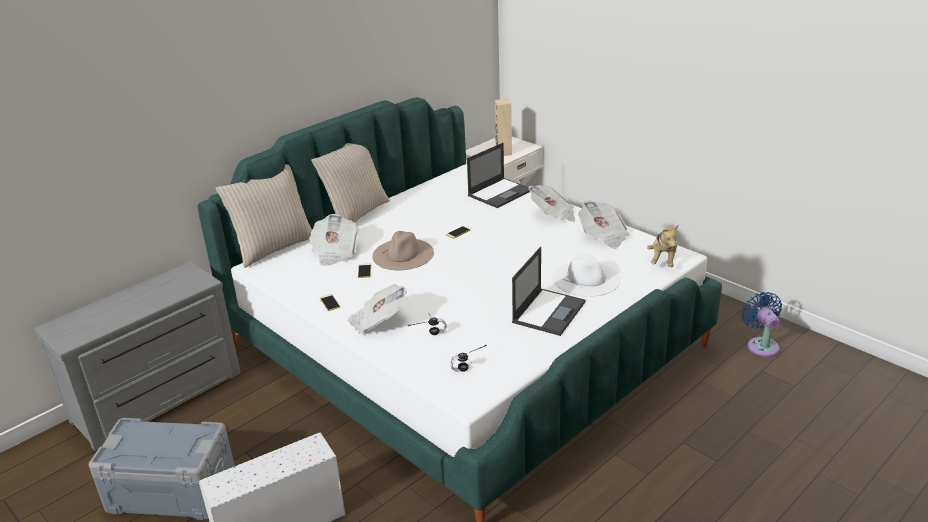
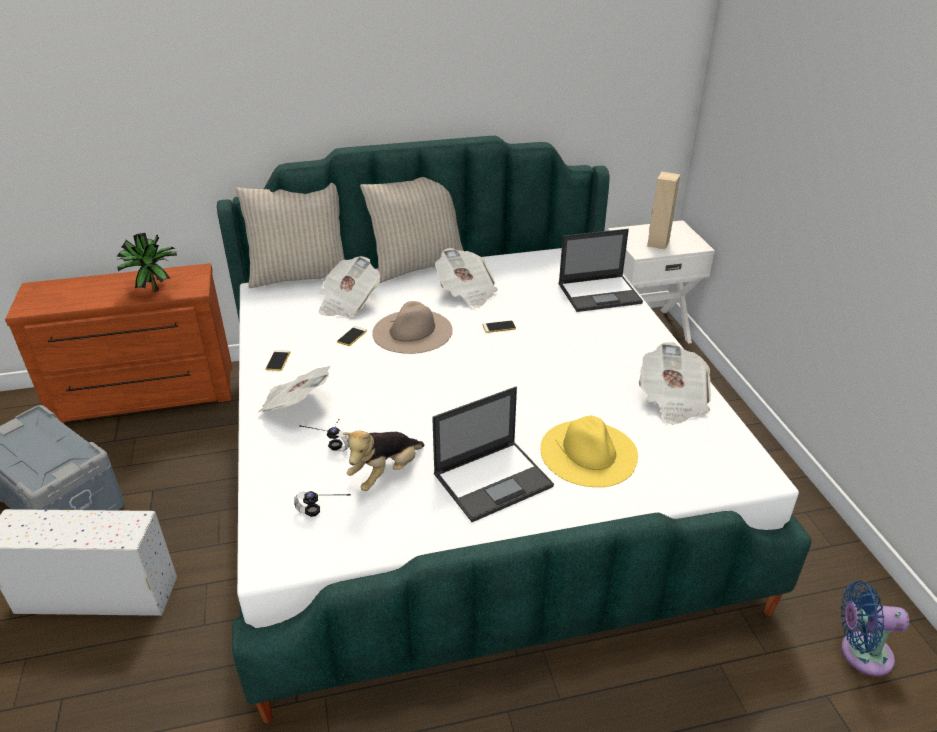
camera: 30 degrees right, 5 degrees up
grey dresser [34,262,241,451] -> brown dresser [5,263,232,423]
newspaper [529,185,575,222] -> newspaper moved to [435,248,498,308]
white hat [553,254,620,297] -> yellow hat [541,416,638,487]
plush toy [647,224,679,267] -> plush toy moved to [343,431,424,491]
blue fan [742,292,782,357] -> blue fan turned 105 degrees counterclockwise [841,581,909,676]
none -> potted plant [117,233,177,292]

